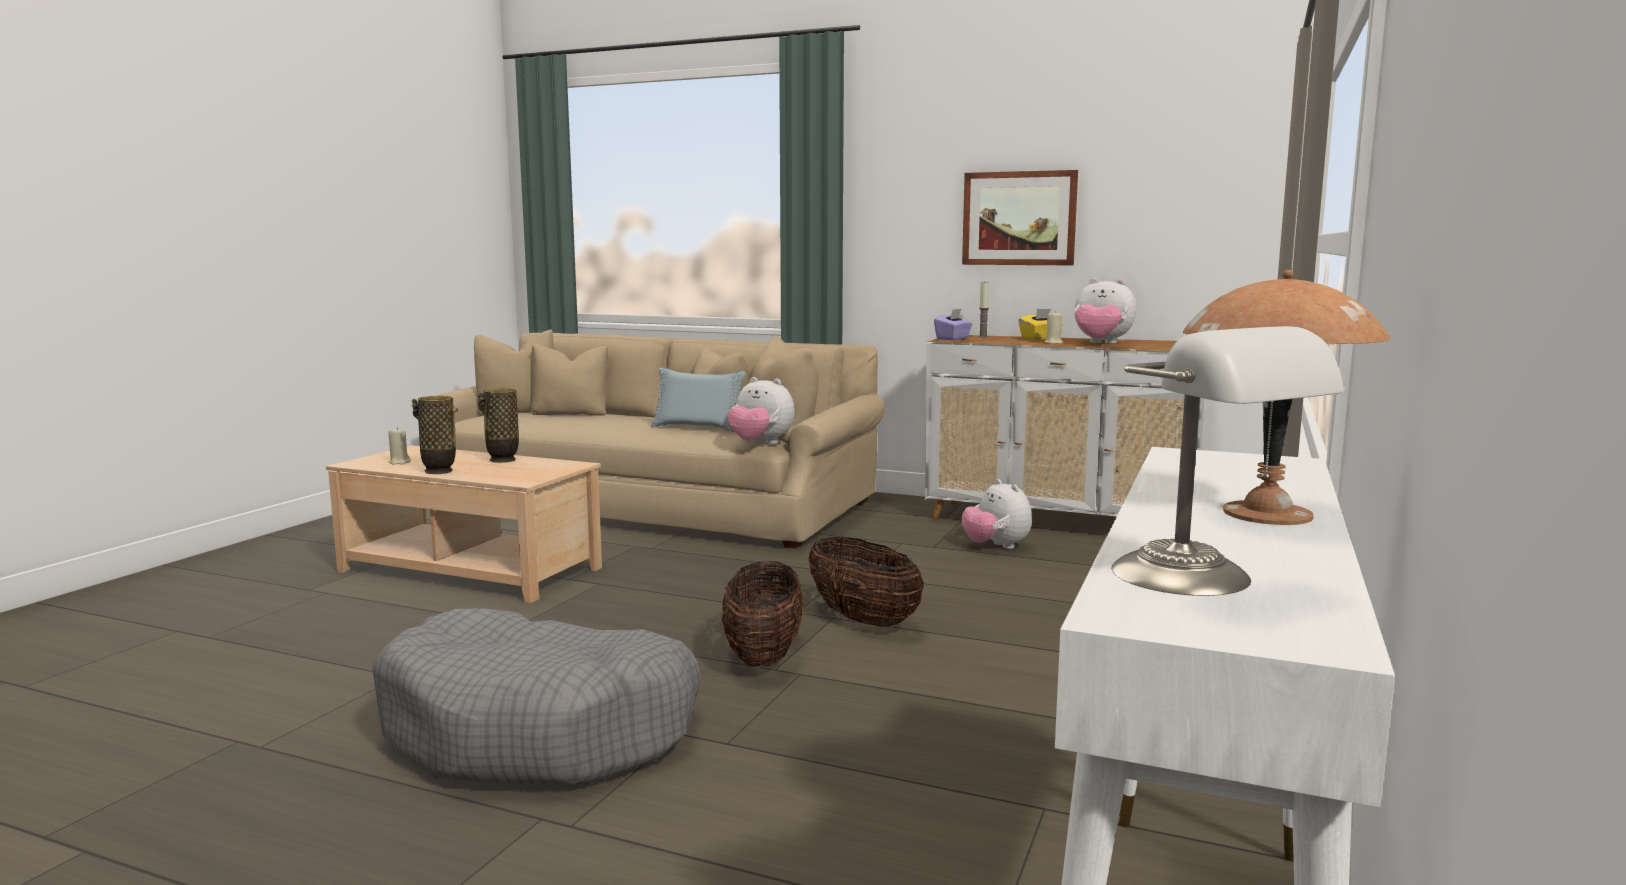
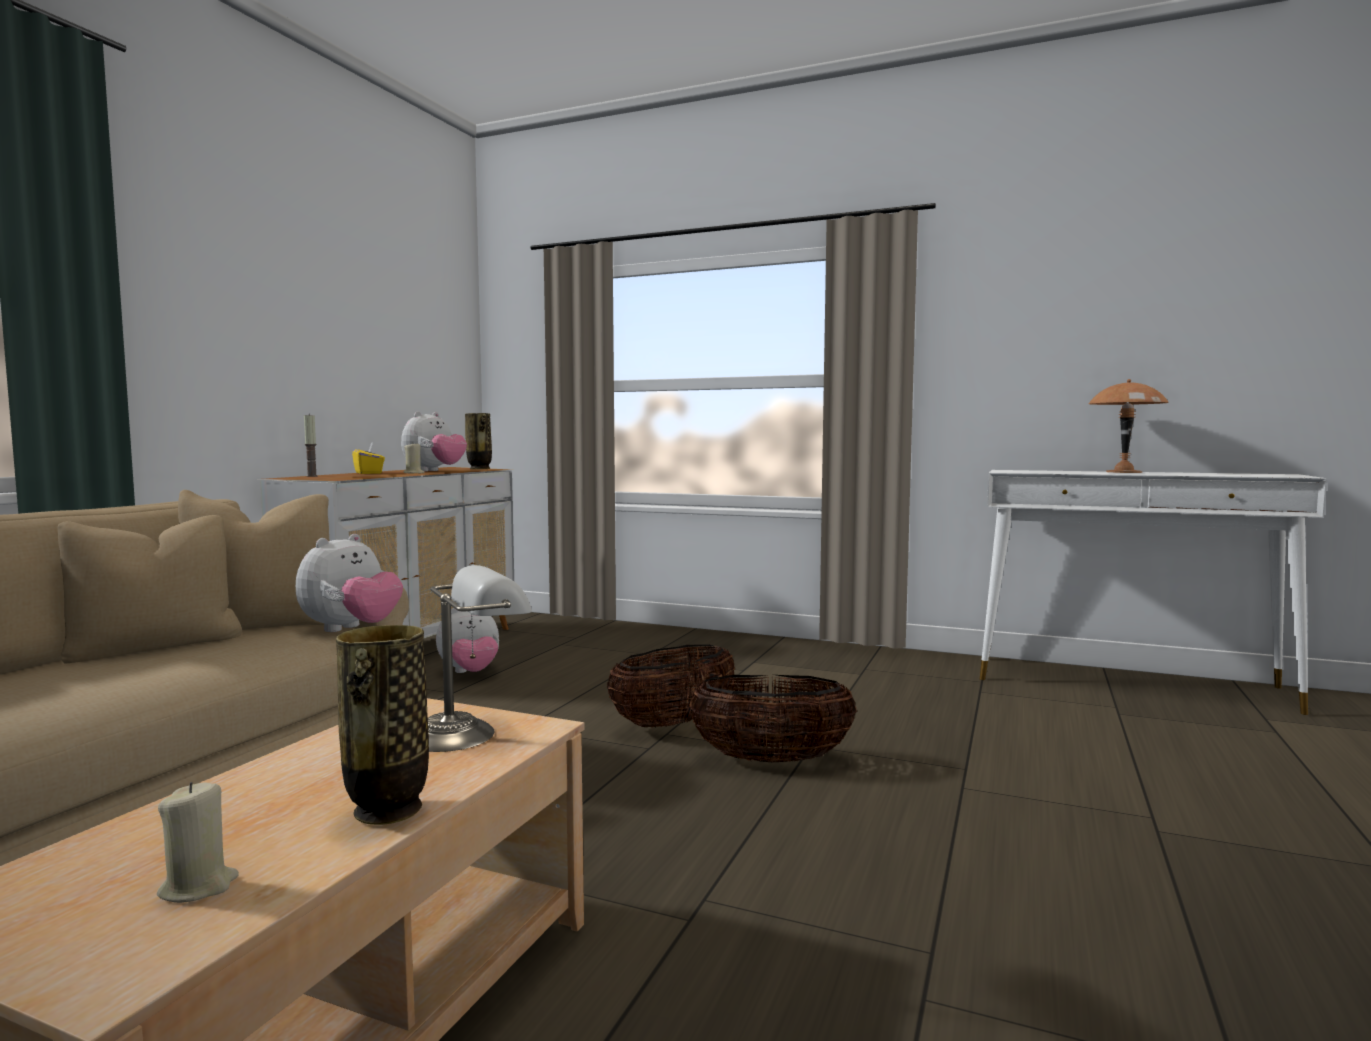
camera: 90 degrees left, 5 degrees down
grey dog bed [372,608,701,785] -> none
vase [477,388,519,463] -> vase moved to [465,413,492,469]
blue pillow [651,368,745,433] -> none
purple tissue box [934,309,972,340] -> none
picture [962,170,1078,266] -> none
white table lamp [1111,326,1344,596] -> white table lamp moved to [428,565,532,752]

